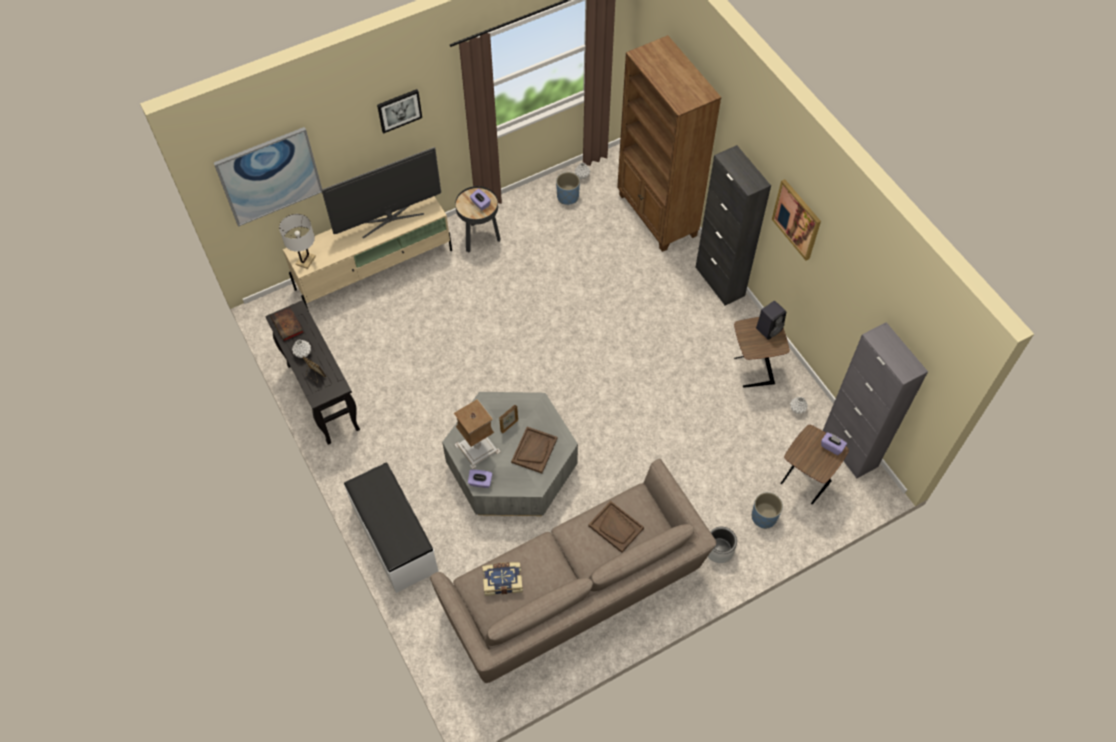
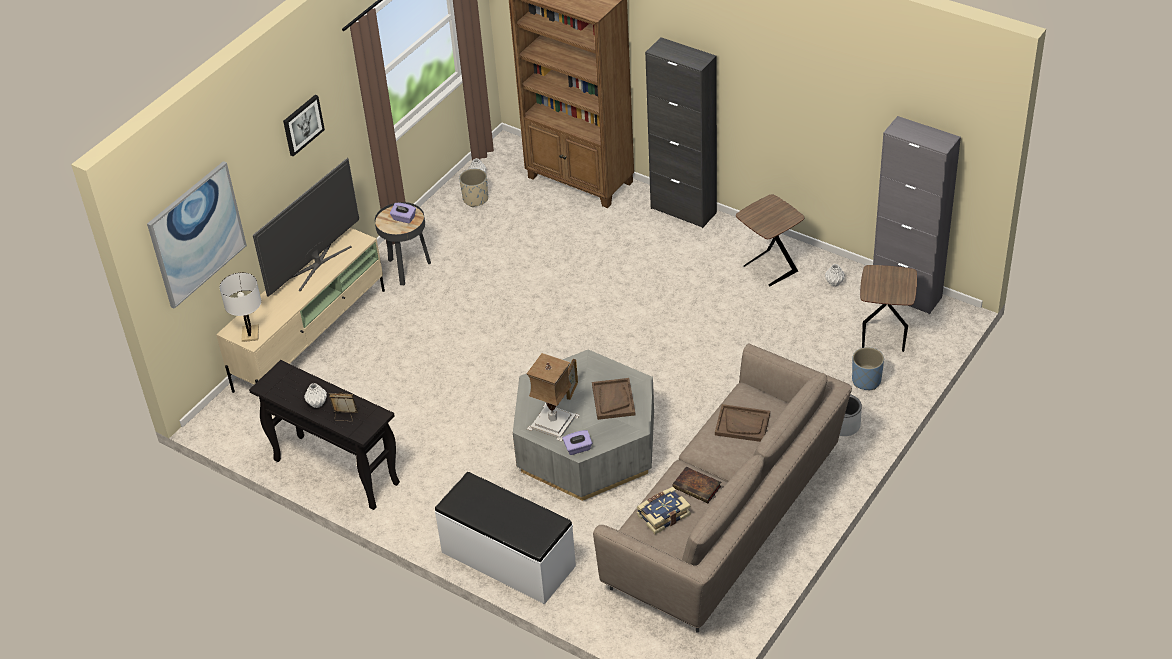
camera: 25 degrees left, 15 degrees down
book [270,307,304,342] -> book moved to [672,467,721,503]
blue planter [556,172,580,205] -> beige planter [459,169,488,207]
black speaker [756,301,786,340] -> none
picture [772,179,821,260] -> none
purple tissue box [821,432,847,455] -> none

